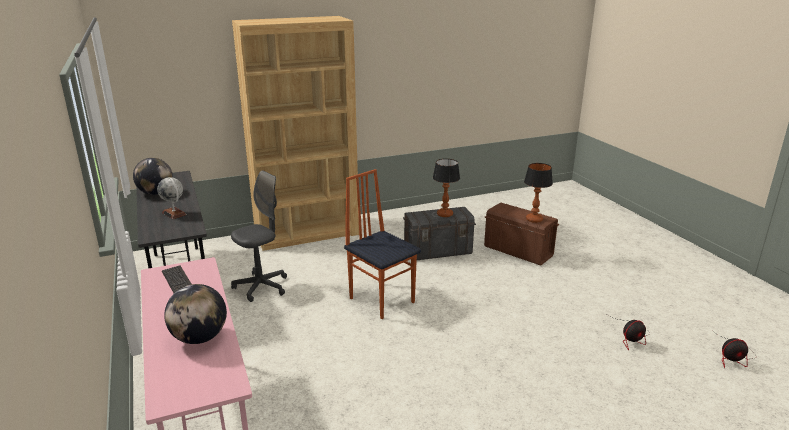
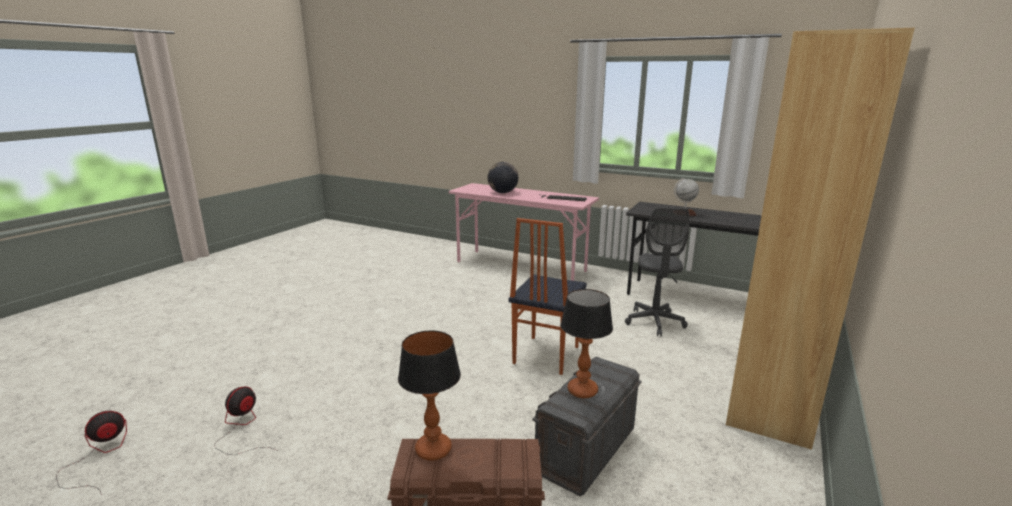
camera: 140 degrees right, 5 degrees down
globe [133,158,173,195] -> none
chair [344,169,421,319] -> chair turned 105 degrees clockwise [508,218,587,375]

